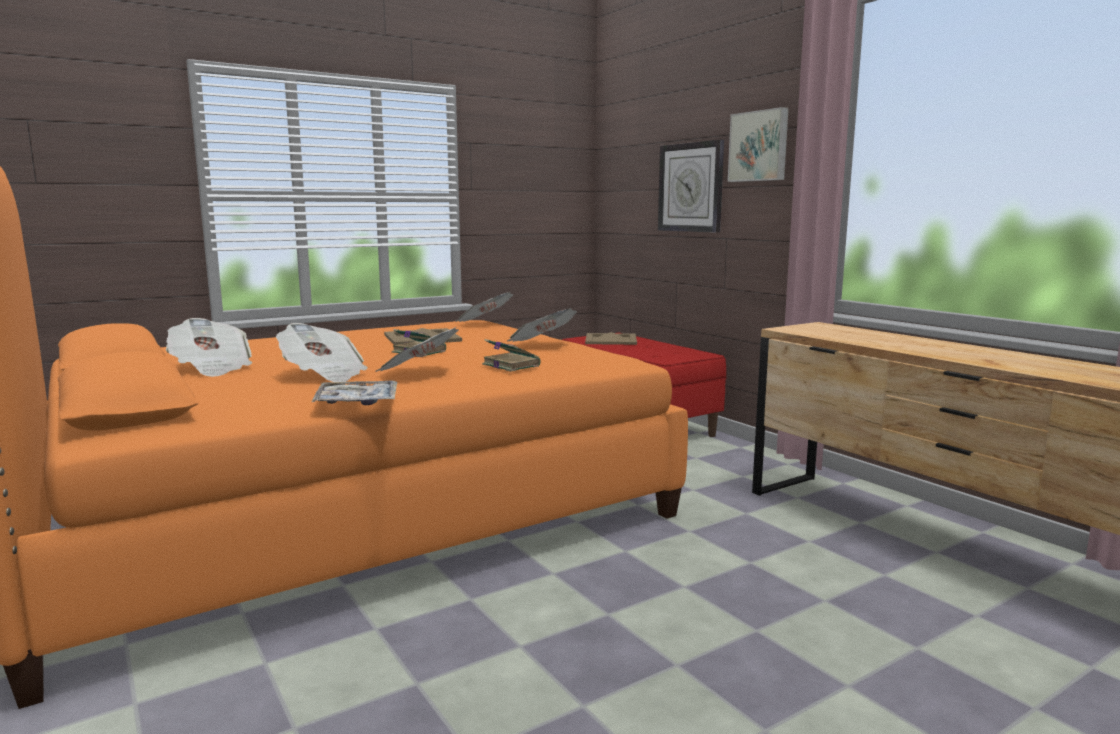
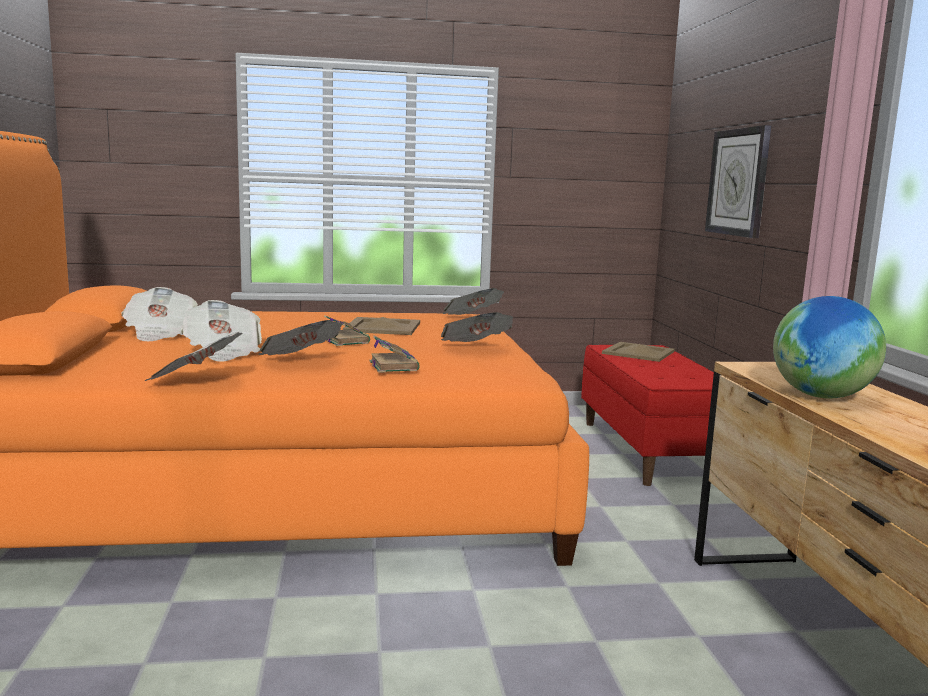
camera: 25 degrees right, 0 degrees up
tray [312,381,397,405] -> newspaper [145,331,242,381]
picture [728,107,789,182] -> none
none -> globe [773,296,886,398]

